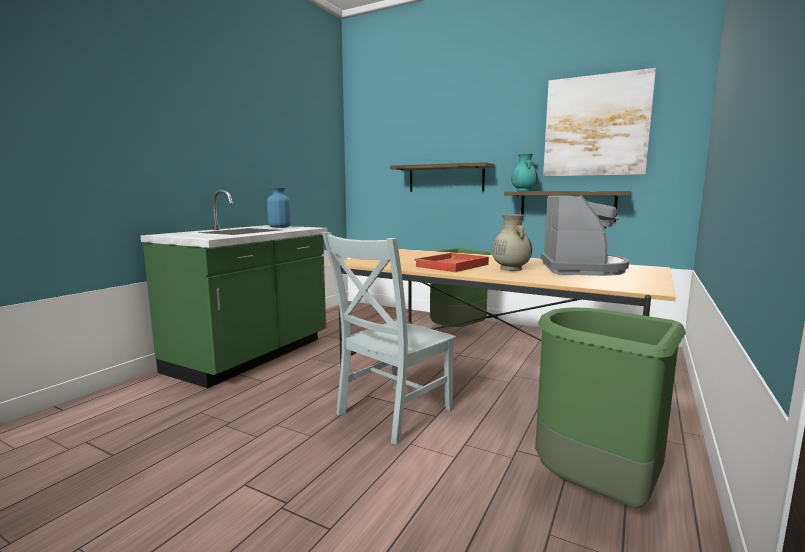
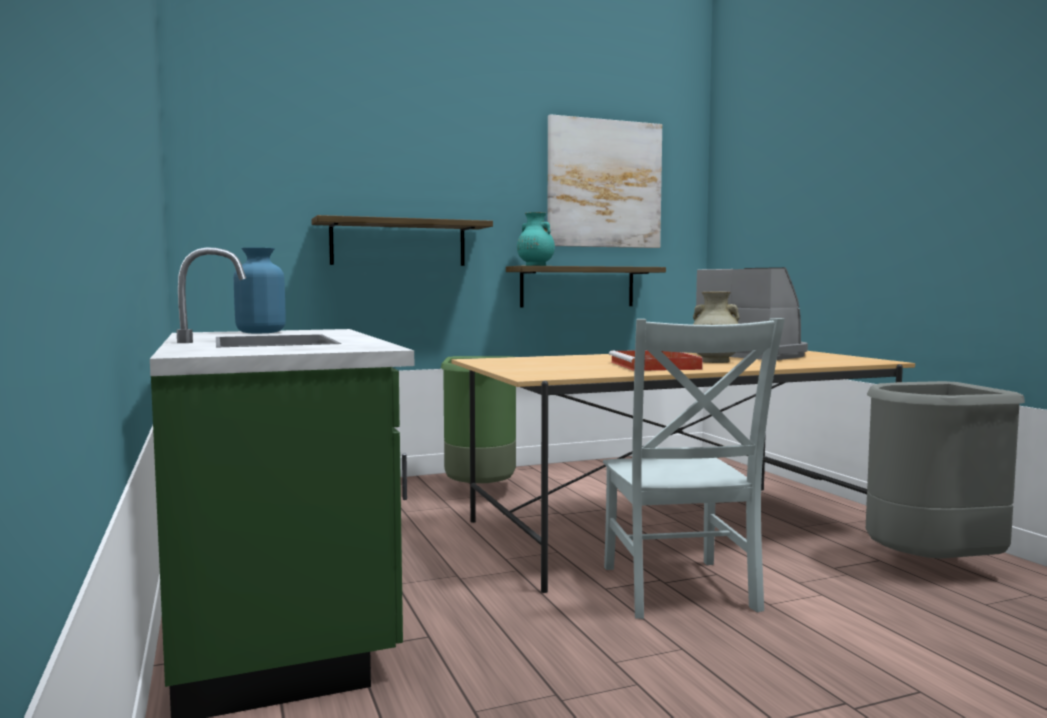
camera: 50 degrees left, 5 degrees down
green trash can [535,307,686,509] -> grey trash can [866,381,1025,559]

